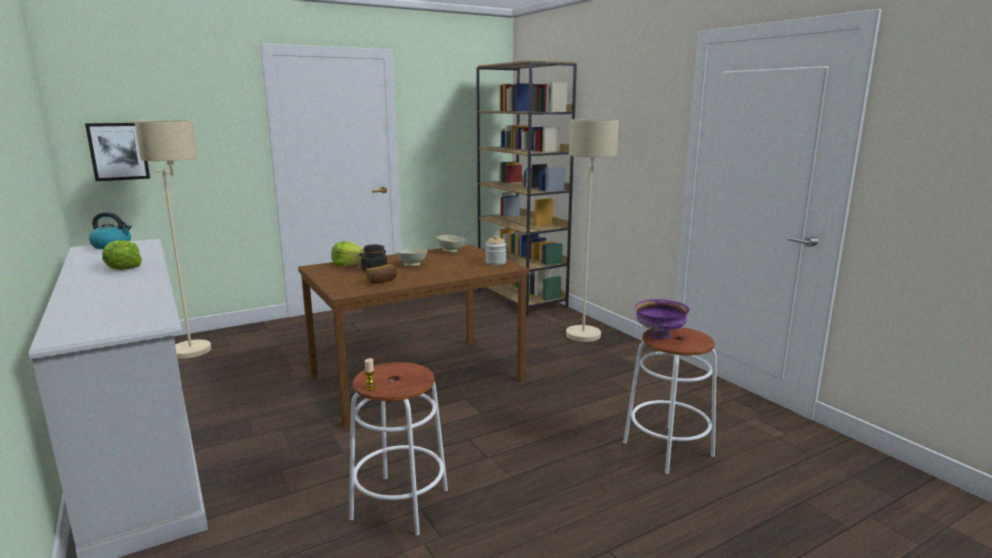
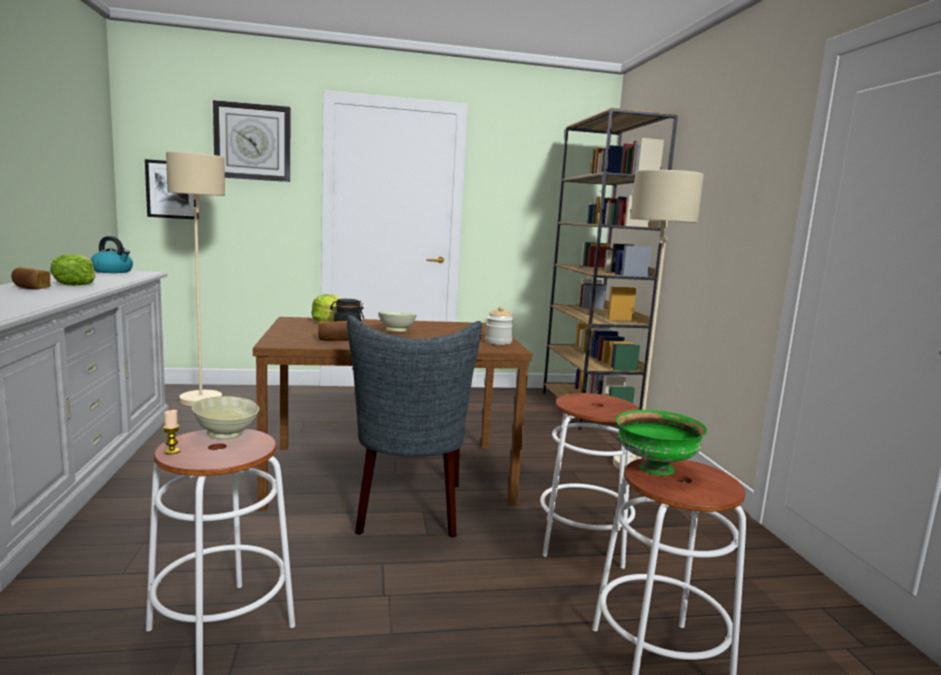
camera: 20 degrees right, 5 degrees down
beige bowl [436,235,466,253] -> beige bowl moved to [192,396,260,440]
purple bowl [635,299,690,339] -> green bowl [616,410,707,476]
none -> bread [11,267,51,290]
none -> wall clock [213,100,290,182]
none -> grey chair [347,315,482,538]
none -> white stool [540,393,640,569]

